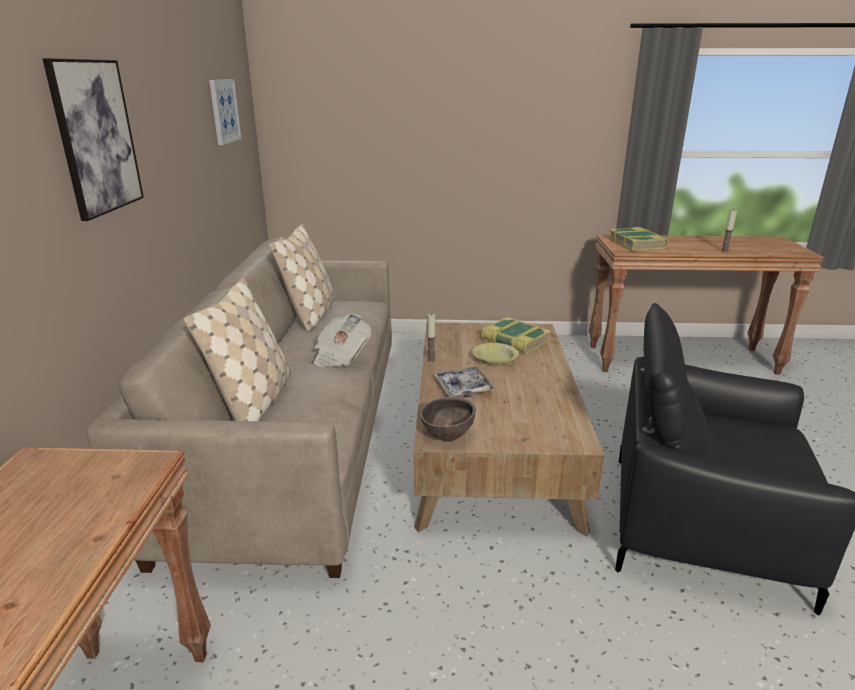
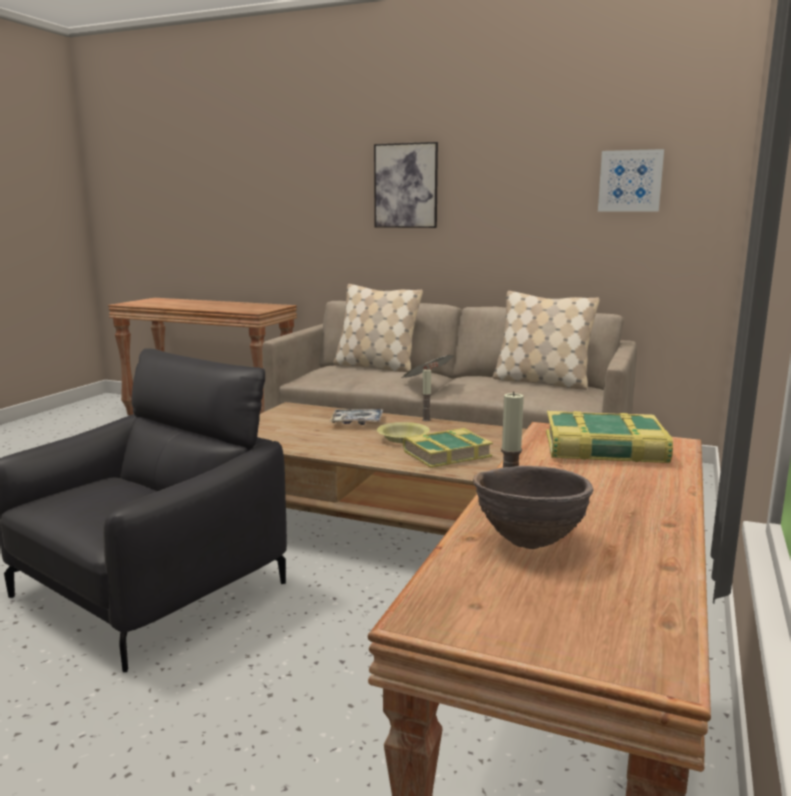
camera: 110 degrees right, 10 degrees down
brown bowl [419,397,476,441] -> brown bowl moved to [473,466,594,549]

